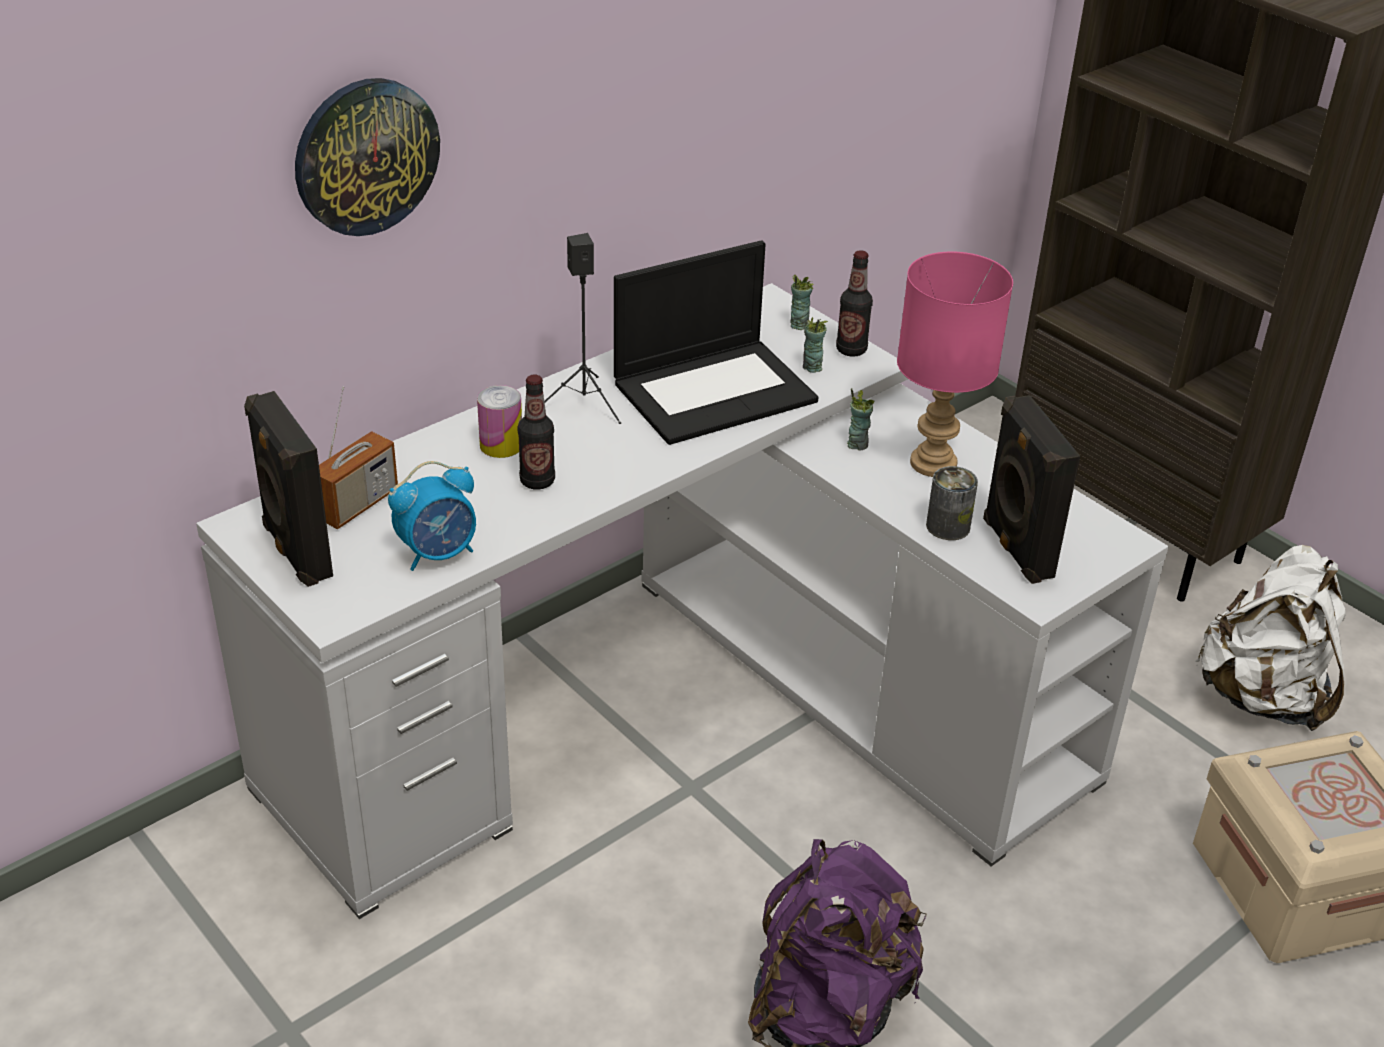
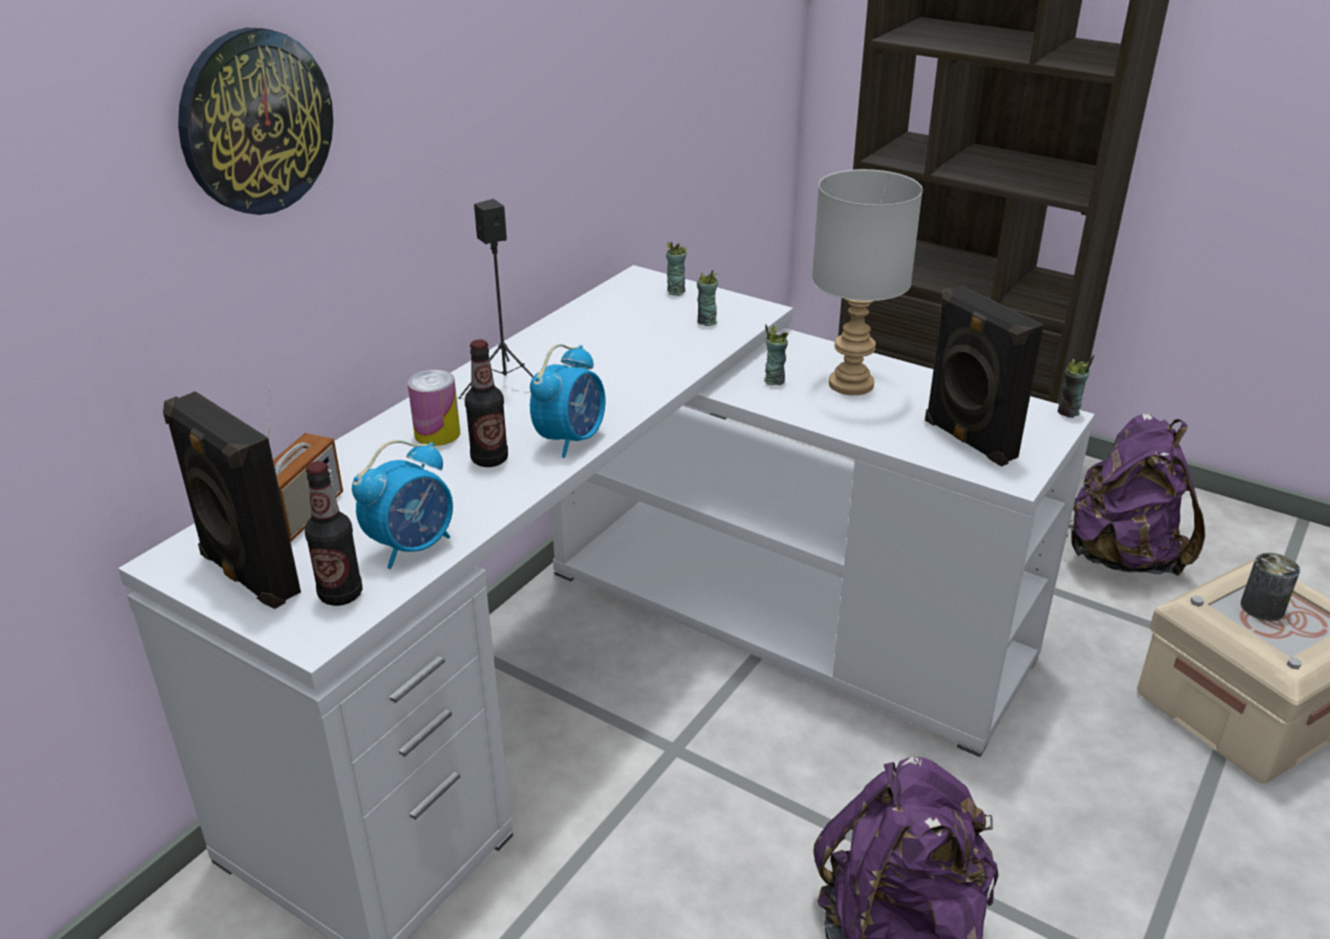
camera: 15 degrees left, 5 degrees down
laptop [614,241,818,445] -> none
bottle [836,250,873,357] -> bottle moved to [305,461,363,606]
pink table lamp [897,251,1013,477] -> grey table lamp [812,169,923,395]
can [926,466,978,540] -> can moved to [1241,553,1300,621]
white backpack [1195,545,1346,731] -> purple backpack [1069,414,1205,576]
none -> alarm clock [530,344,605,458]
none -> cup [1058,355,1094,418]

